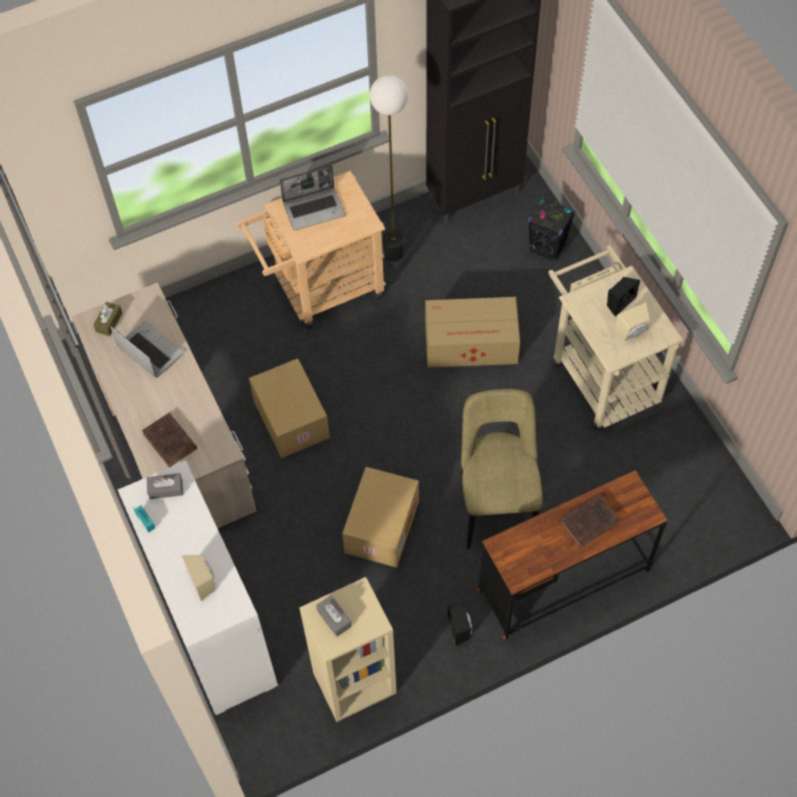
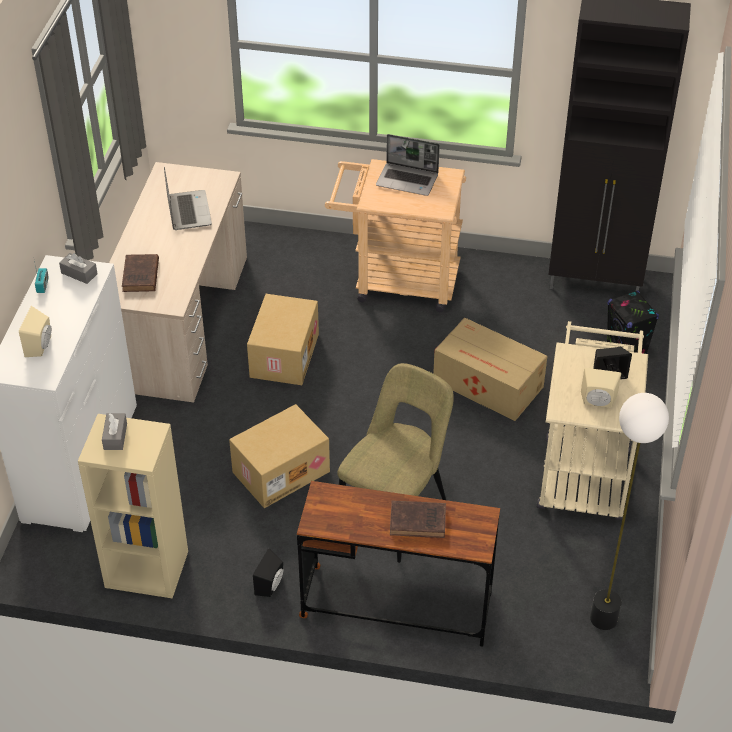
camera: 35 degrees right, 15 degrees down
brown tissue box [93,302,122,336] -> none
floor lamp [370,75,408,262] -> floor lamp moved to [590,393,669,630]

